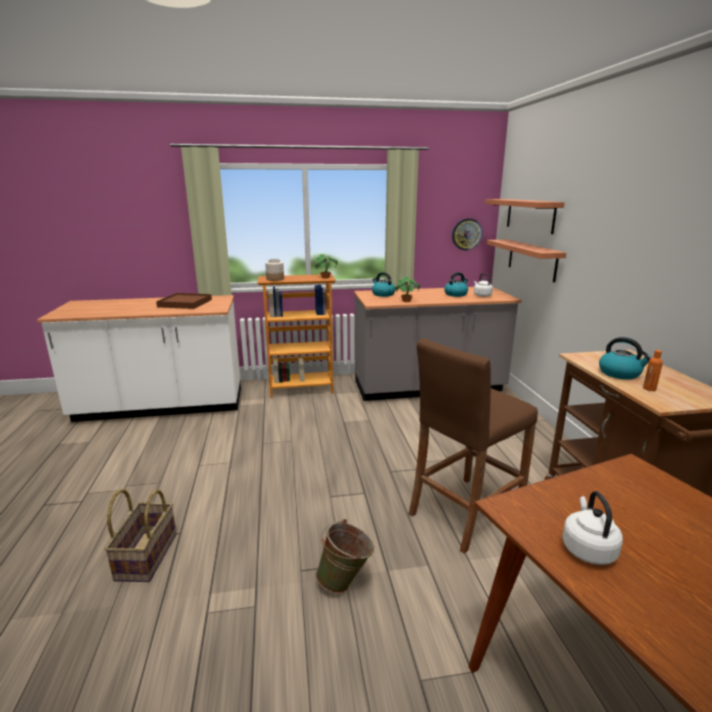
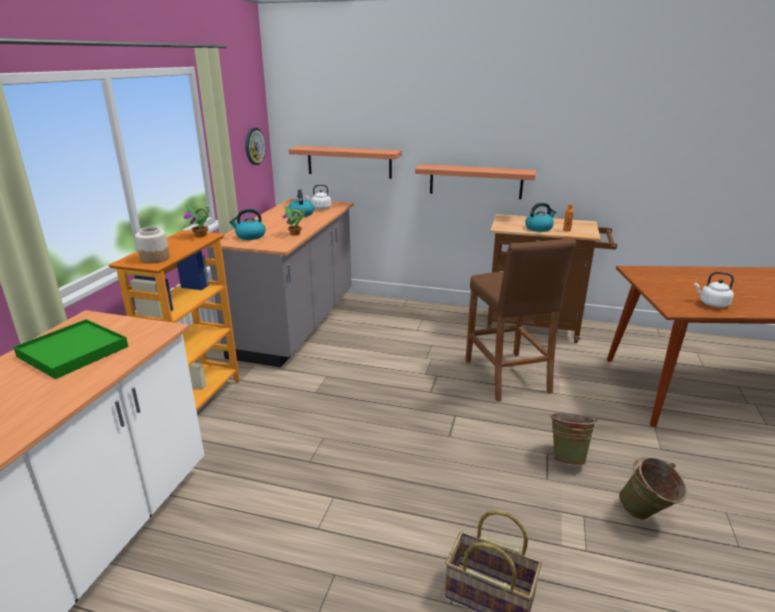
camera: 65 degrees left, 5 degrees up
brown tray [156,293,212,309] -> green tray [13,319,128,379]
shelf [485,199,564,234] -> shelf moved to [415,164,536,199]
none -> green bucket [619,457,687,520]

